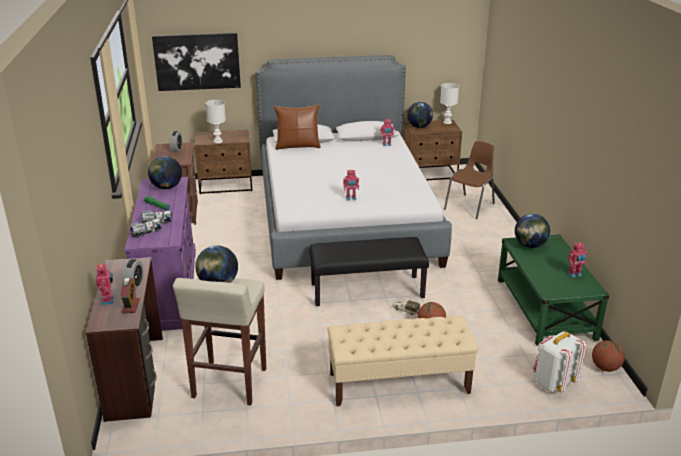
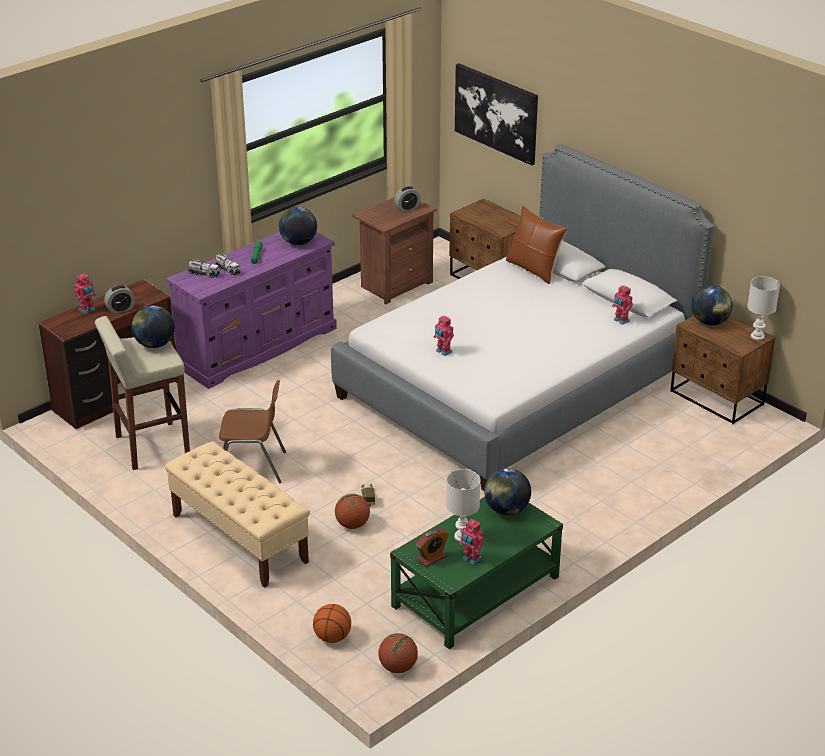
camera: 55 degrees right, 5 degrees up
alarm clock [121,278,140,313] -> alarm clock moved to [416,528,448,567]
white table lamp [205,100,226,143] -> white table lamp moved to [446,469,480,542]
black bench [309,237,429,306] -> none
brown chair [444,141,495,219] -> brown chair moved to [219,380,286,483]
white backpack [533,332,587,393] -> basketball [313,604,351,643]

